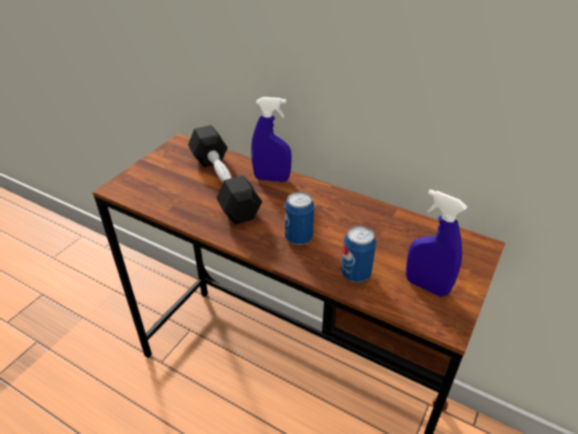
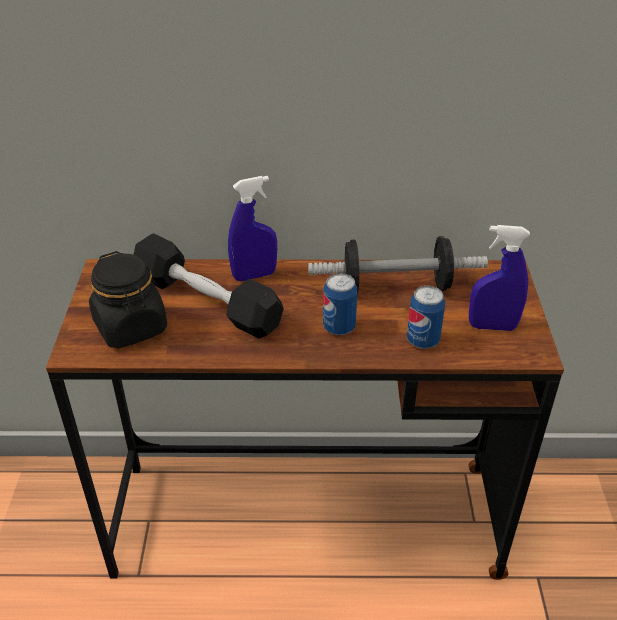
camera: 30 degrees left, 0 degrees up
none -> black jar [89,251,167,349]
none -> dumbbell [308,236,488,294]

